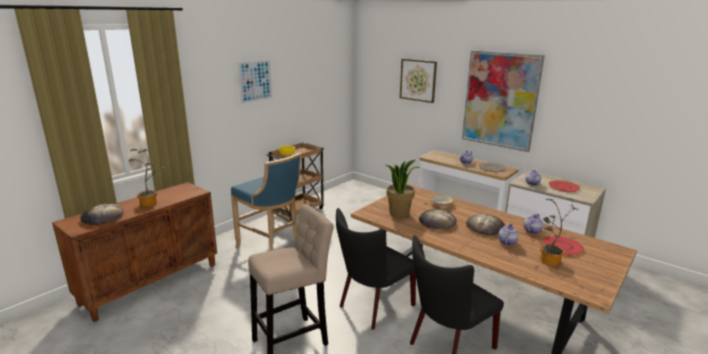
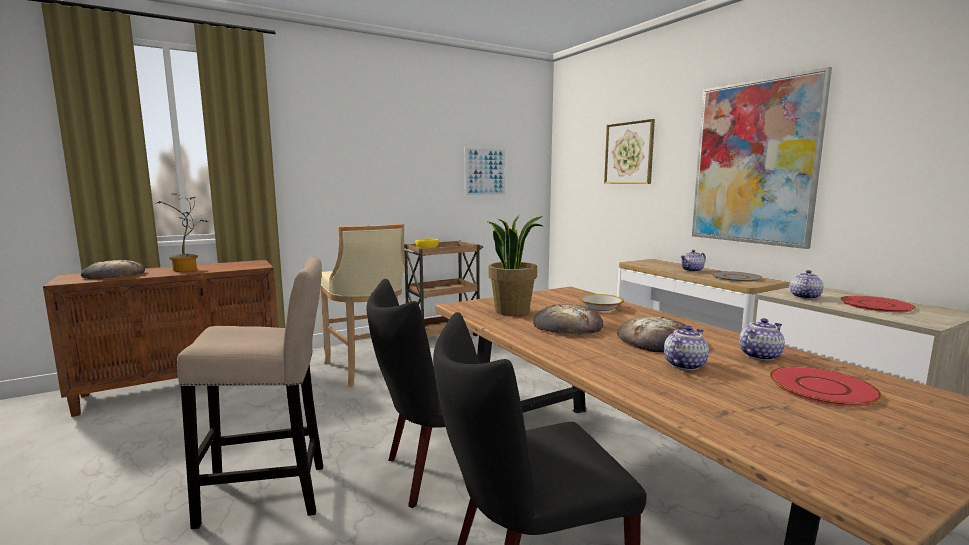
camera: 20 degrees right, 10 degrees down
blue stool [231,153,301,251] -> beige stool [320,224,405,387]
picture [237,59,273,104] -> picture moved to [465,147,506,197]
potted plant [540,198,578,266] -> none

